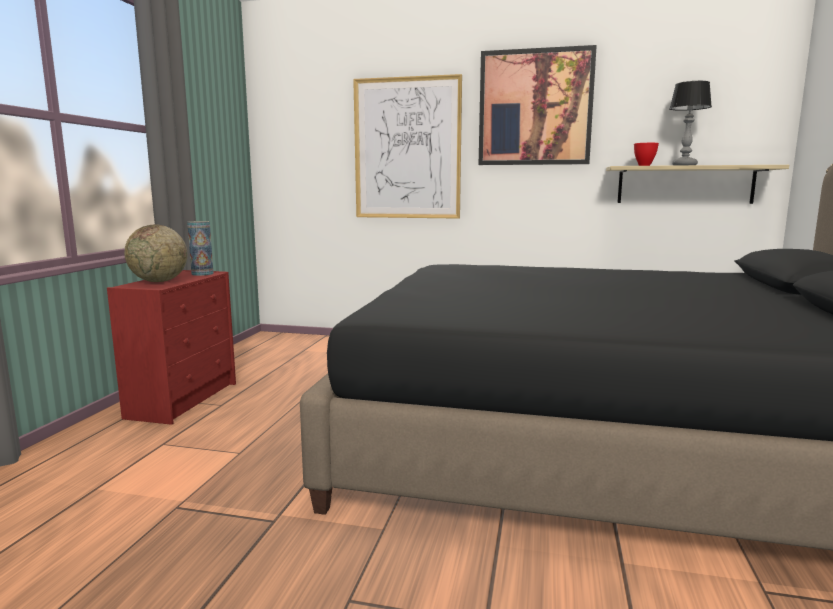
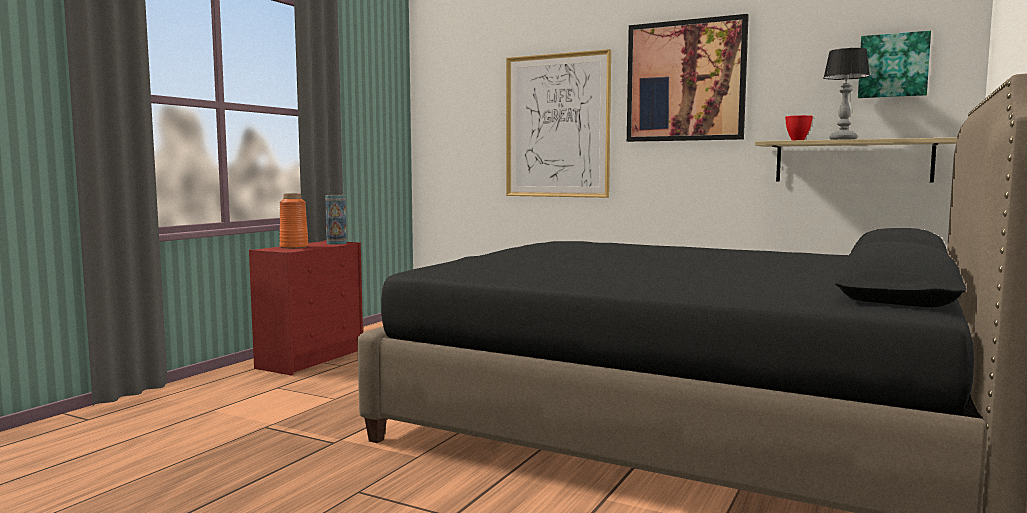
camera: 15 degrees right, 5 degrees down
globe [124,224,187,282] -> orange vase [280,193,309,249]
none -> picture [858,31,931,98]

